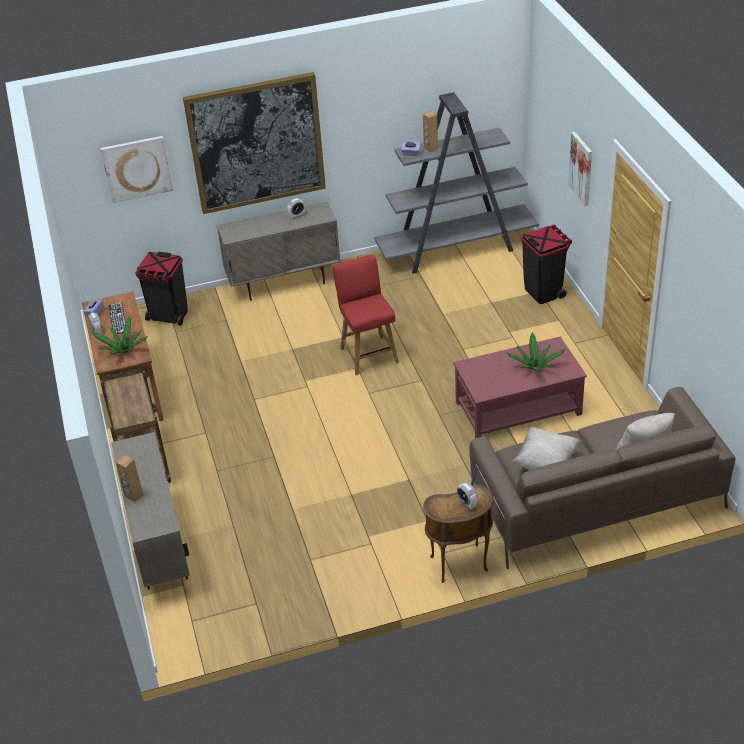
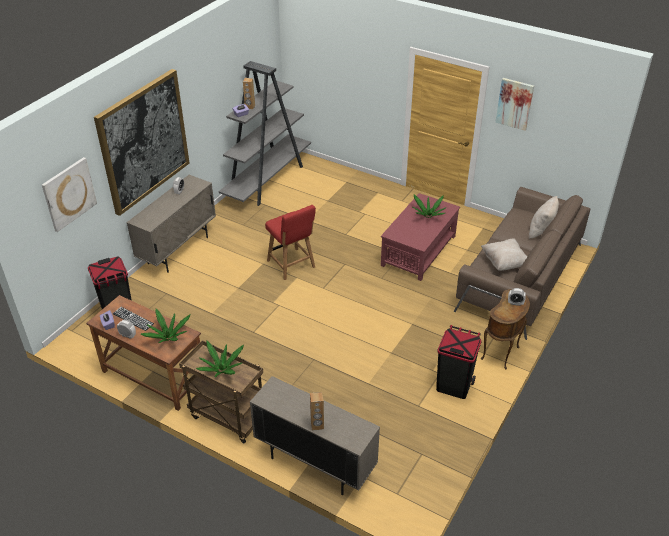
camera: 45 degrees left, 0 degrees up
red chair [333,254,399,375] -> red chair turned 150 degrees counterclockwise [265,205,316,280]
black trash can [521,225,572,304] -> black trash can moved to [436,325,482,399]
picture [568,131,592,206] -> picture moved to [495,78,534,131]
none -> potted plant [196,341,244,377]

